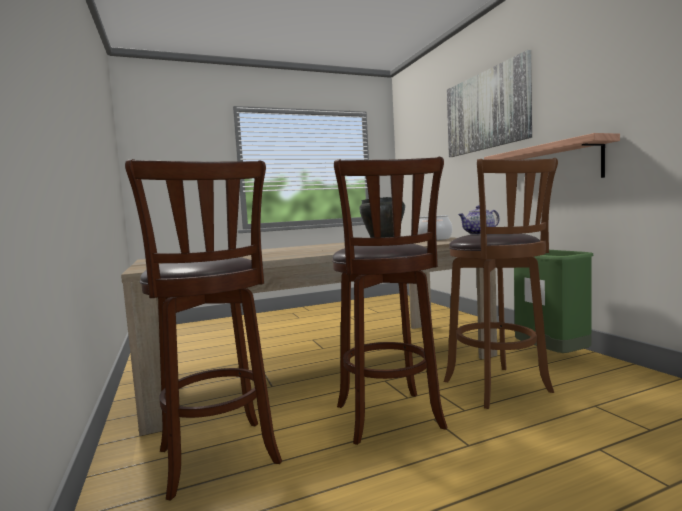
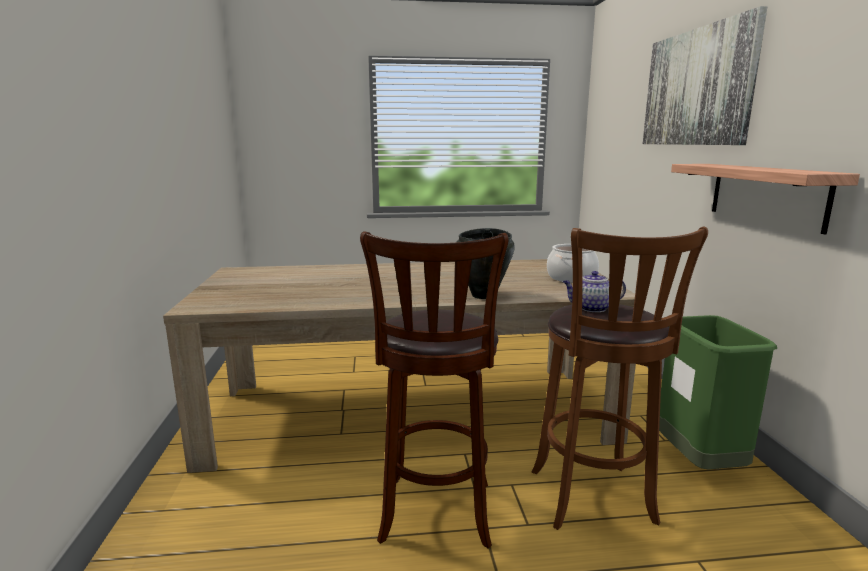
camera: 15 degrees right, 10 degrees up
brown stool [125,159,282,501] -> none

